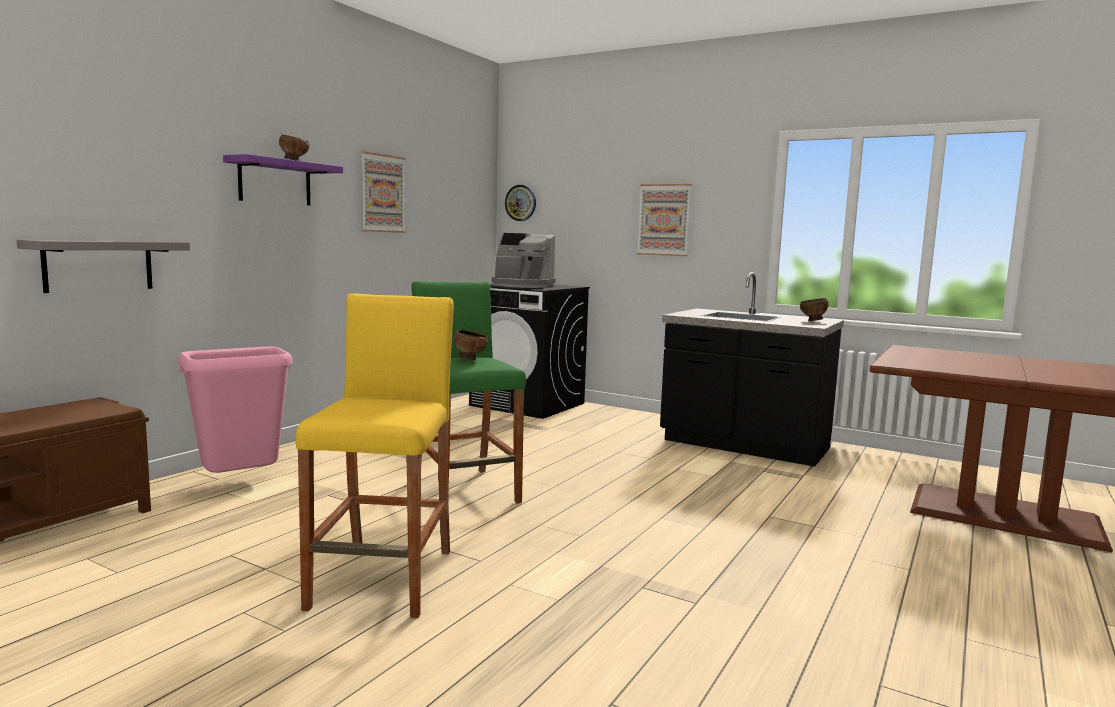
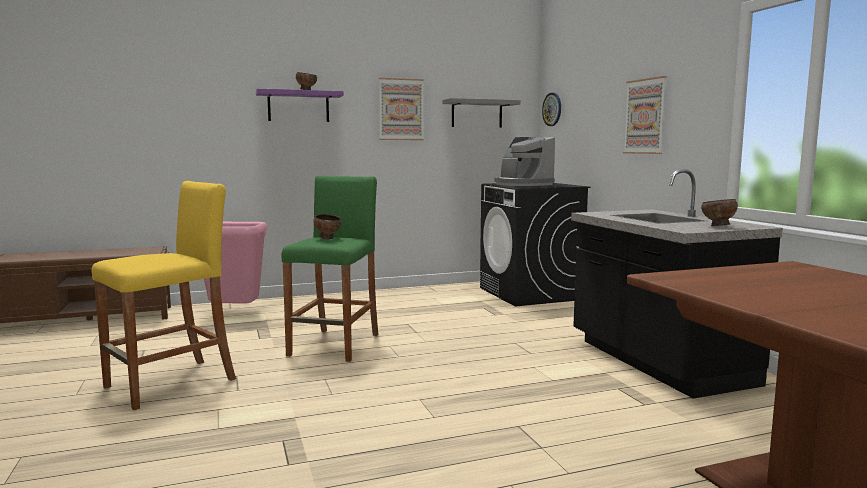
camera: 40 degrees right, 0 degrees up
grey shelf [17,240,190,293] -> grey shelf moved to [443,98,521,128]

